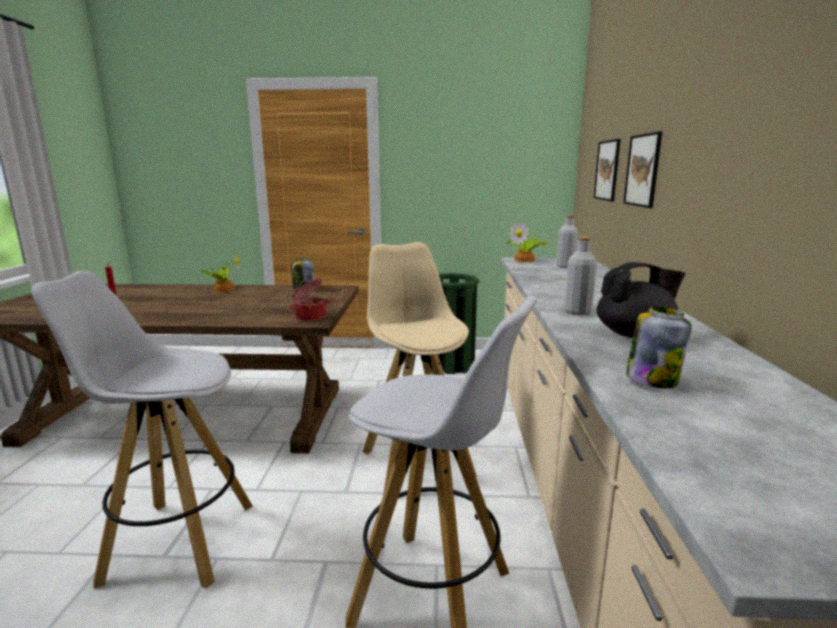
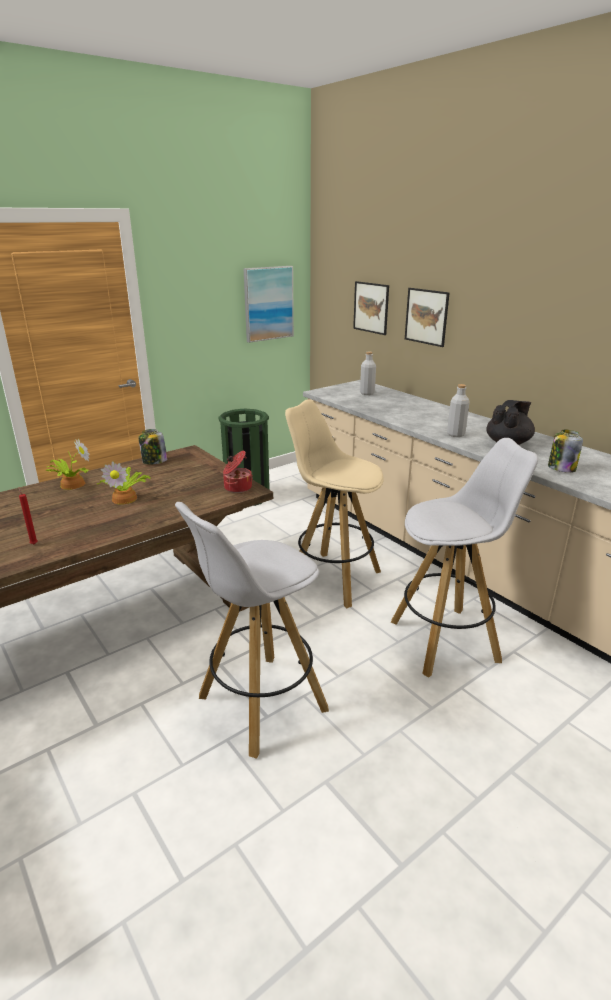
camera: 40 degrees left, 10 degrees up
potted plant [505,222,549,262] -> potted plant moved to [97,461,151,505]
none -> picture [243,266,294,343]

